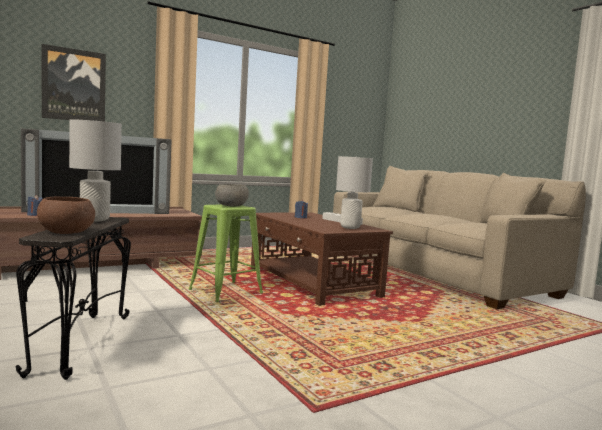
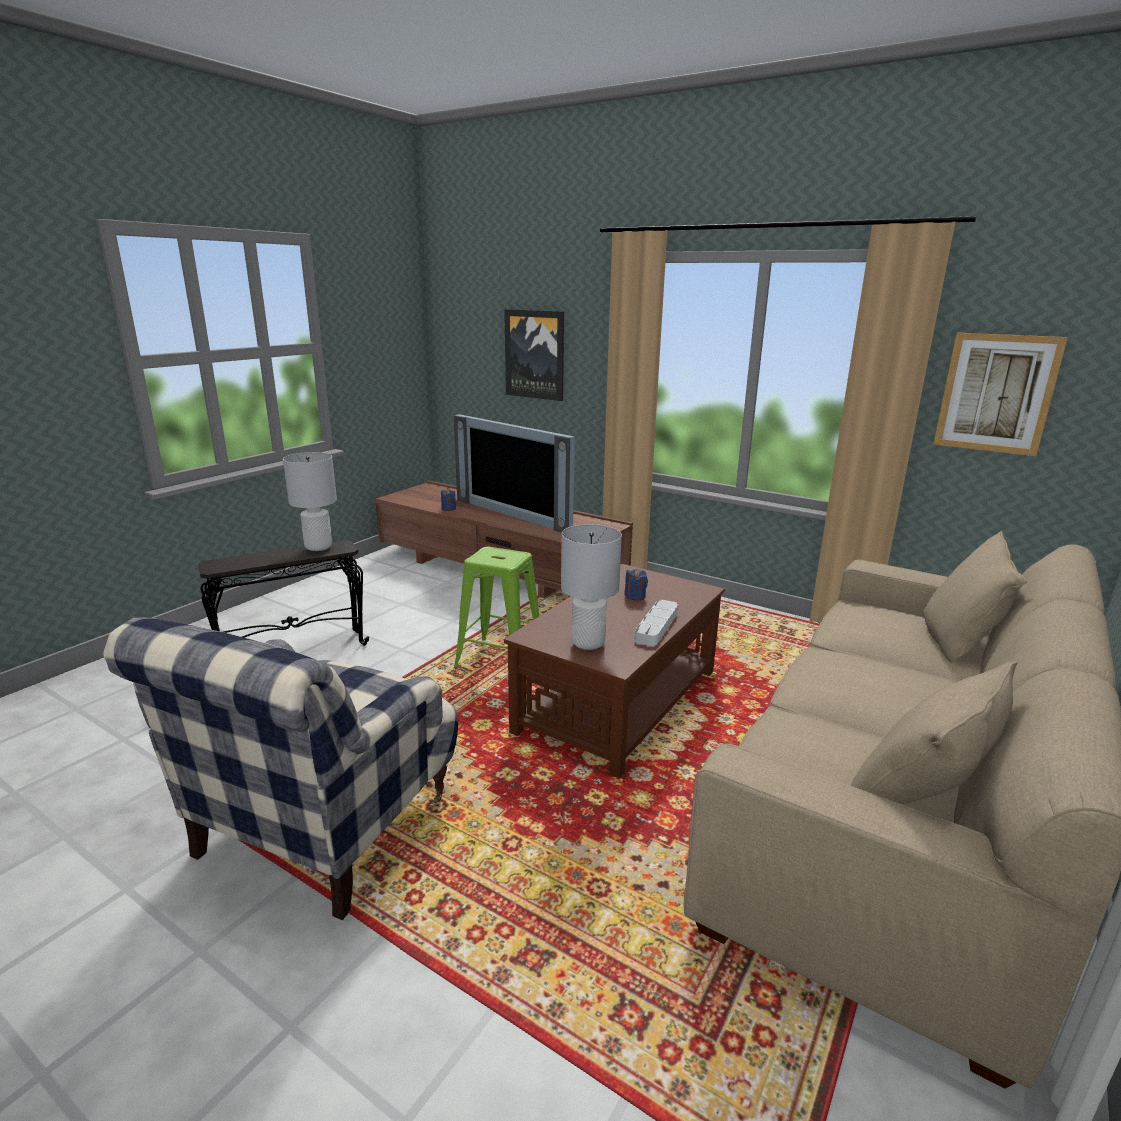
camera: 65 degrees right, 15 degrees up
brown bowl [37,197,95,234] -> none
grey bowl [215,184,249,207] -> none
none -> armchair [103,617,458,920]
none -> picture [933,333,1068,456]

